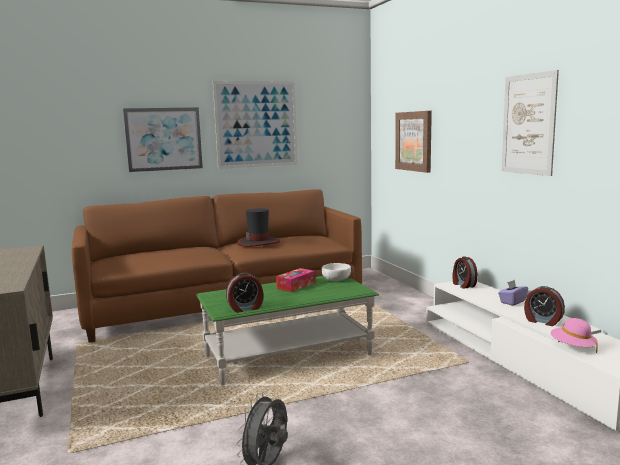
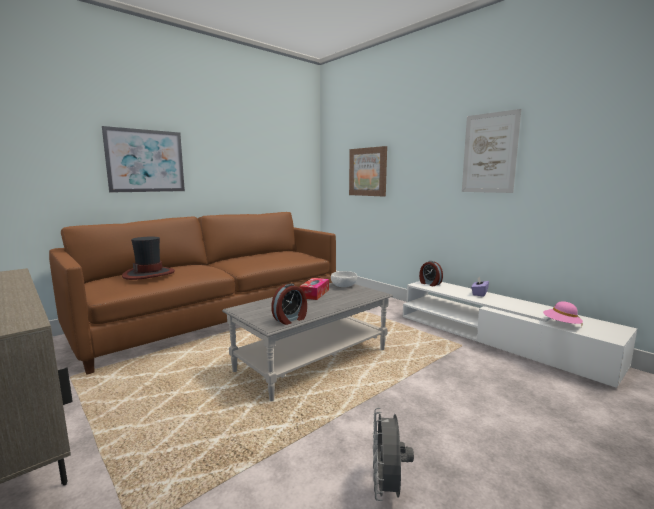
camera: 20 degrees left, 0 degrees up
green coffee table [196,276,379,385] -> grey coffee table [222,283,393,401]
picture [213,81,298,169] -> none
hat [237,208,280,247] -> hat moved to [122,236,175,280]
alarm clock [524,286,565,326] -> none

